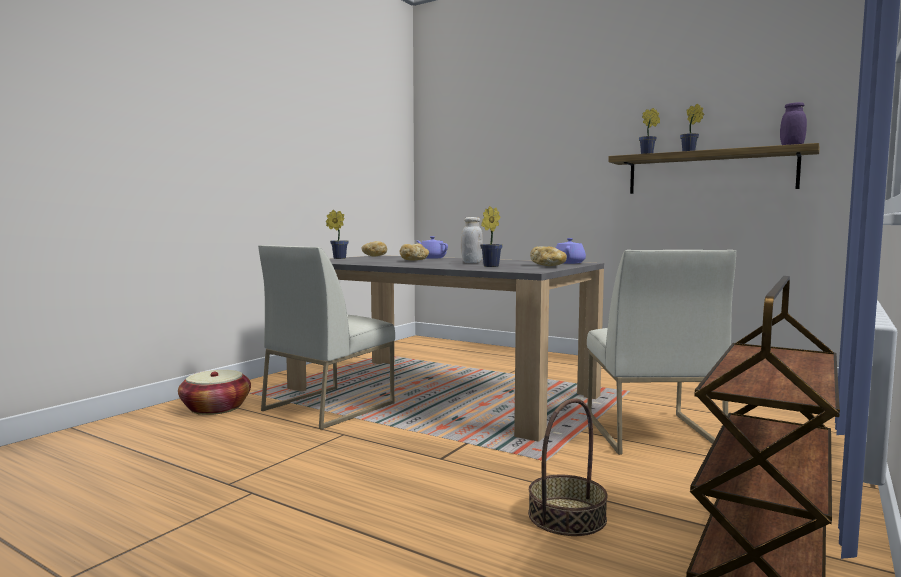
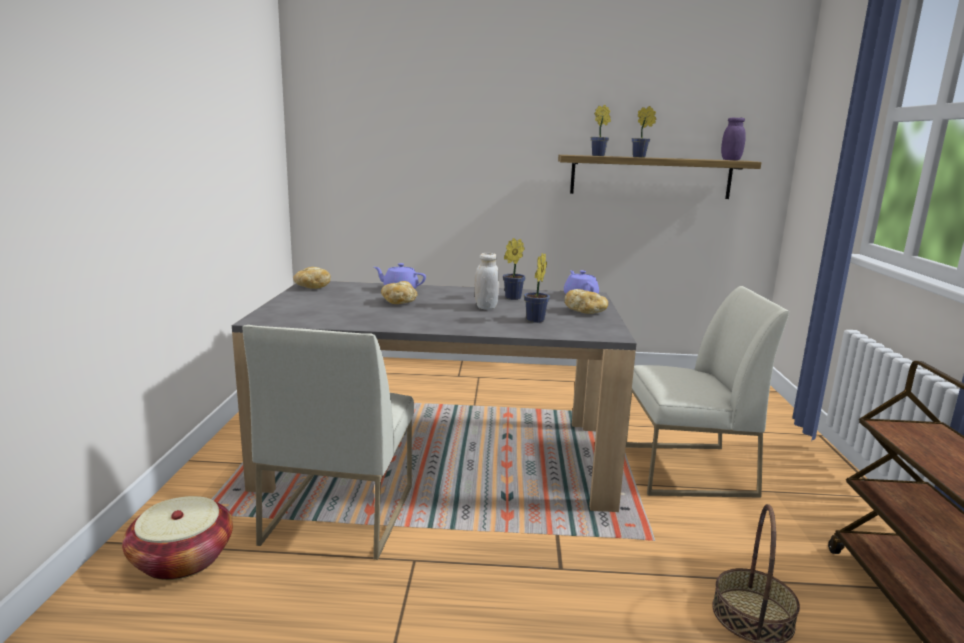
camera: 30 degrees left, 10 degrees up
potted plant [326,210,348,259] -> potted plant moved to [503,238,526,300]
white chair [587,250,736,455] -> white chair turned 60 degrees counterclockwise [626,286,790,498]

